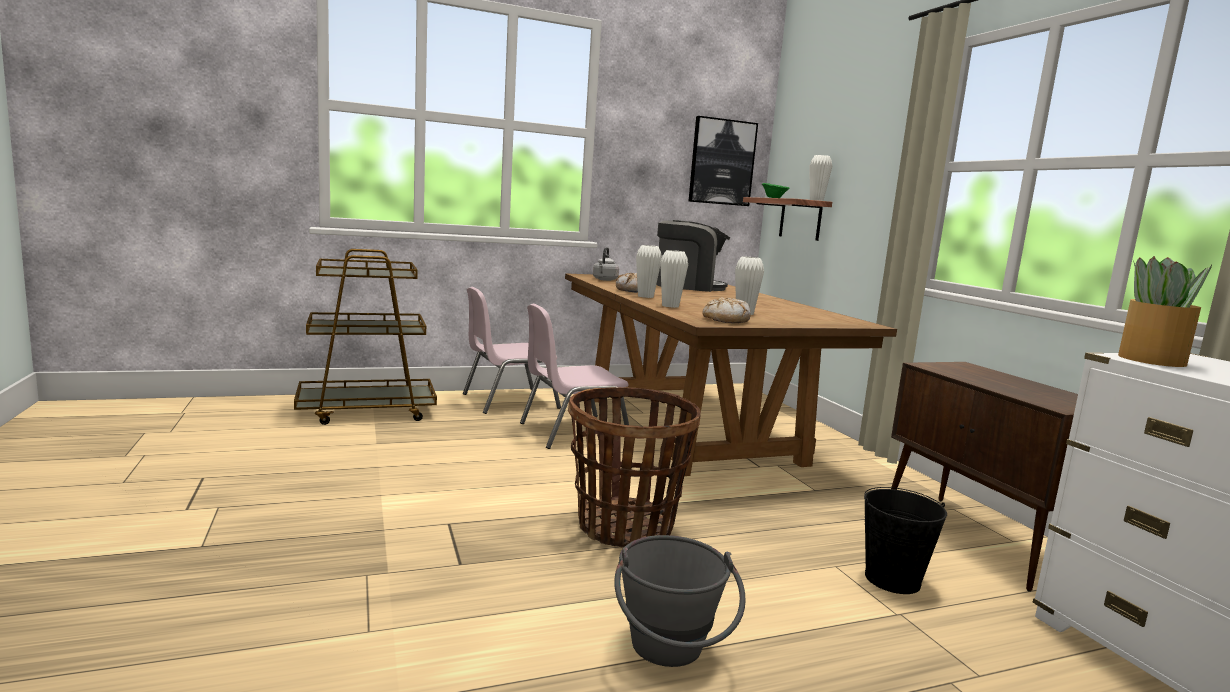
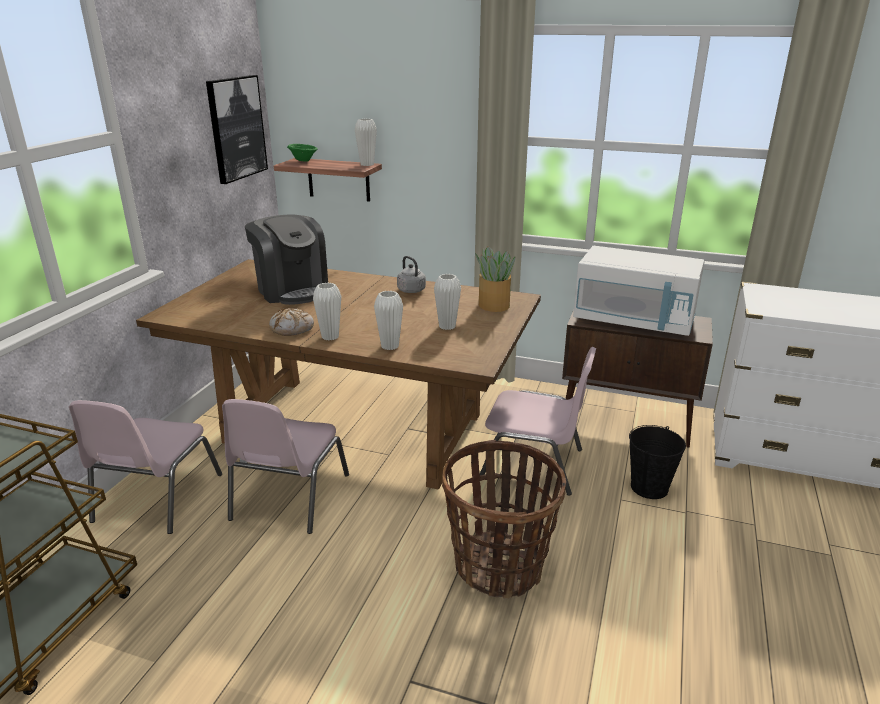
camera: 50 degrees left, 15 degrees up
grey kettle [593,247,619,281] -> grey kettle moved to [397,256,426,293]
grey bucket [614,535,746,667] -> none
coffee machine [656,220,730,292] -> coffee machine turned 105 degrees clockwise [245,215,328,305]
bread [702,297,751,323] -> none
potted plant [1118,256,1212,367] -> potted plant moved to [475,247,516,312]
none -> pink chair [480,347,596,496]
none -> white microwave [573,246,705,336]

